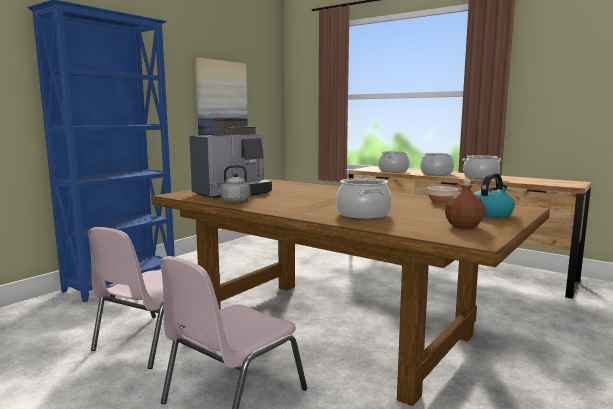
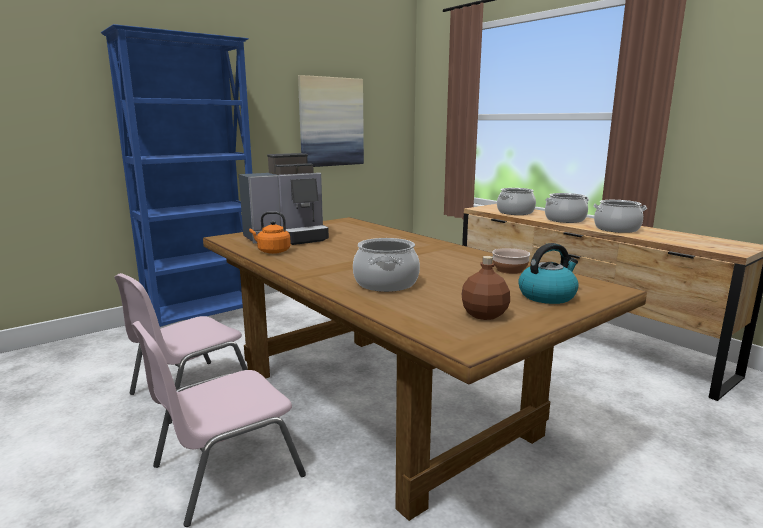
camera: 15 degrees right, 5 degrees up
grey kettle [213,165,251,203] -> orange kettle [249,211,291,254]

